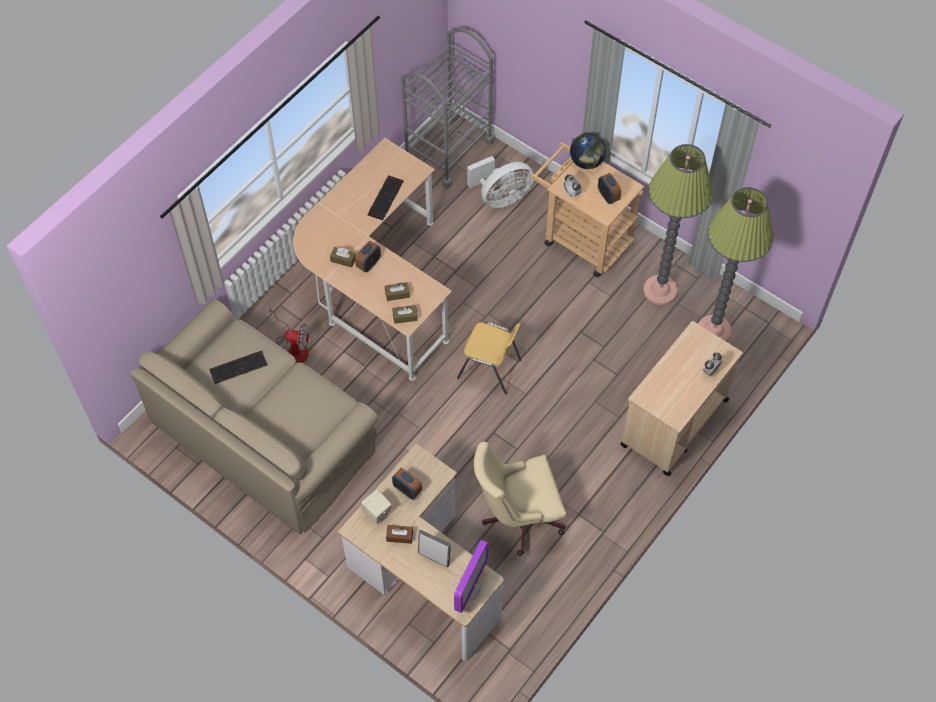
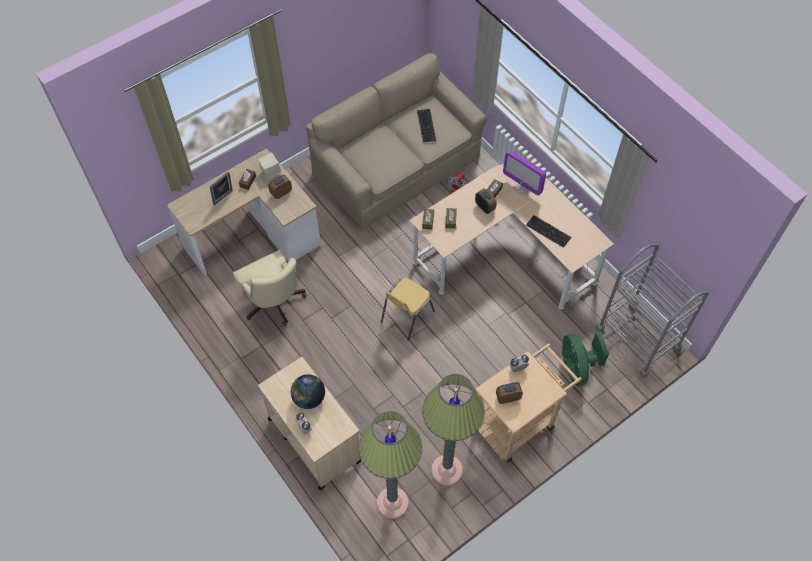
camera: 105 degrees right, 0 degrees up
monitor [454,540,488,613] -> monitor moved to [503,150,546,195]
white fan [467,156,534,208] -> green fan [562,331,609,386]
beige office chair [474,442,566,556] -> beige office chair turned 150 degrees clockwise [233,250,307,326]
globe [570,133,606,169] -> globe moved to [291,374,325,409]

